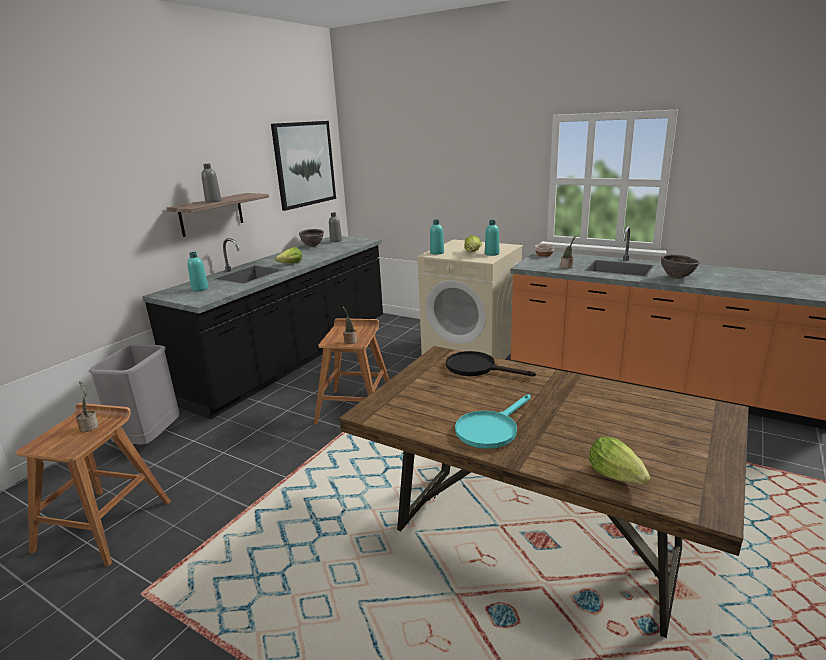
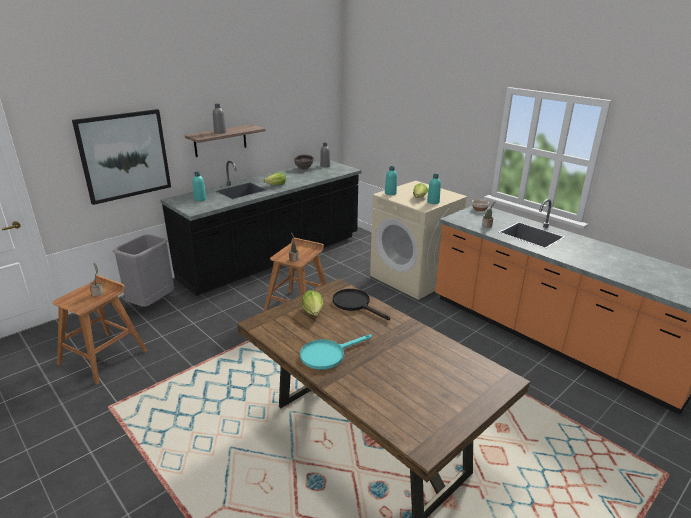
camera: 15 degrees right, 5 degrees up
picture [271,121,336,211] -> picture moved to [72,109,171,205]
lettuce [589,437,651,485] -> lettuce moved to [302,290,323,316]
brown bowl [661,254,700,279] -> none

